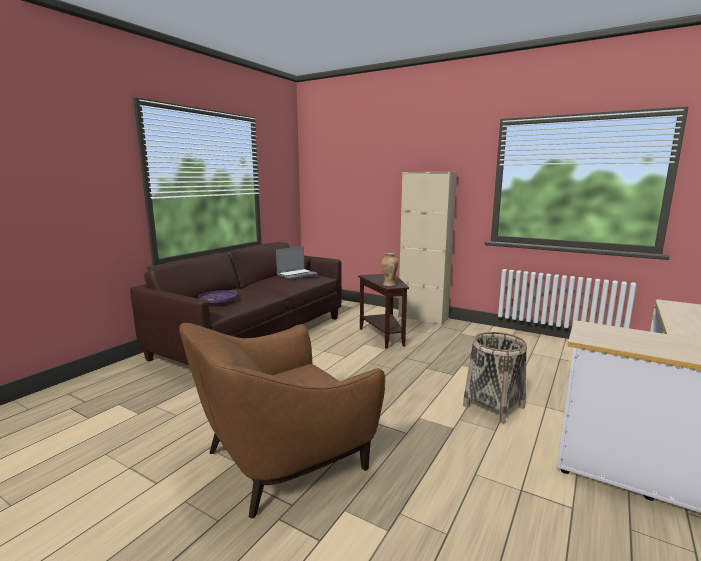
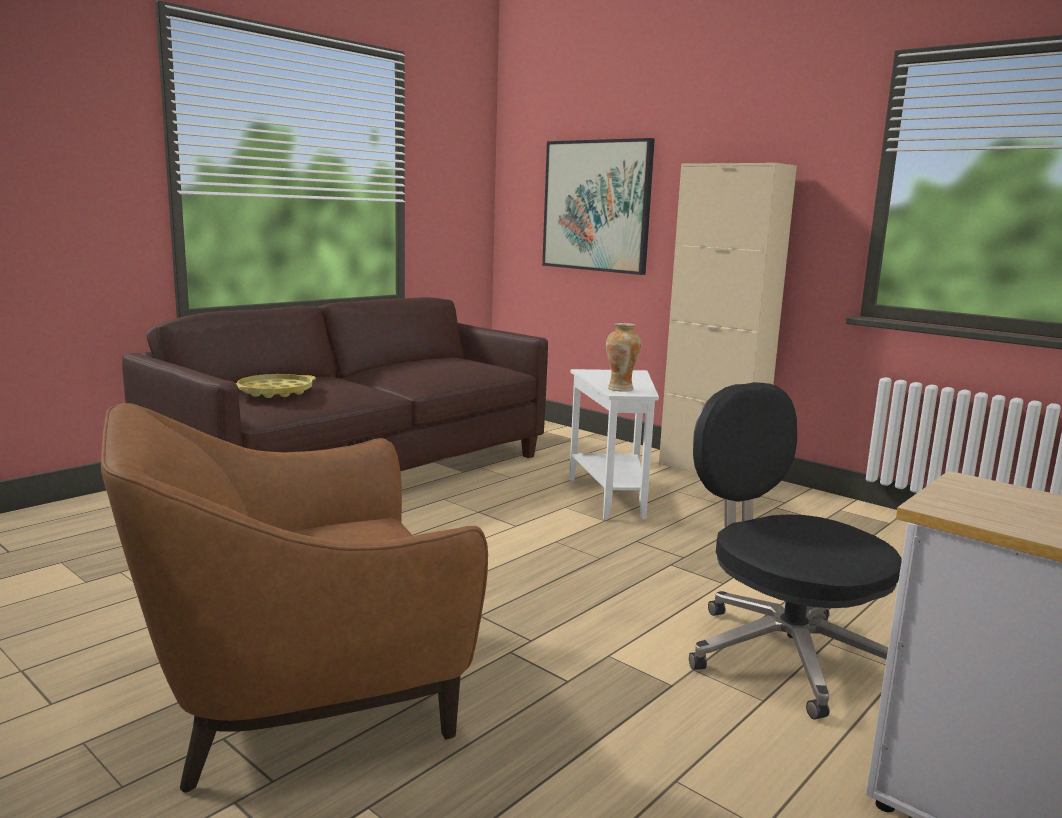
camera: 10 degrees right, 0 degrees up
purple tray [198,290,237,305] -> yellow tray [236,374,316,398]
laptop [276,246,318,280] -> none
brown side table [358,274,409,348] -> white side table [569,369,659,520]
basket [463,332,527,424] -> black office chair [689,382,902,720]
none -> picture [542,138,655,275]

